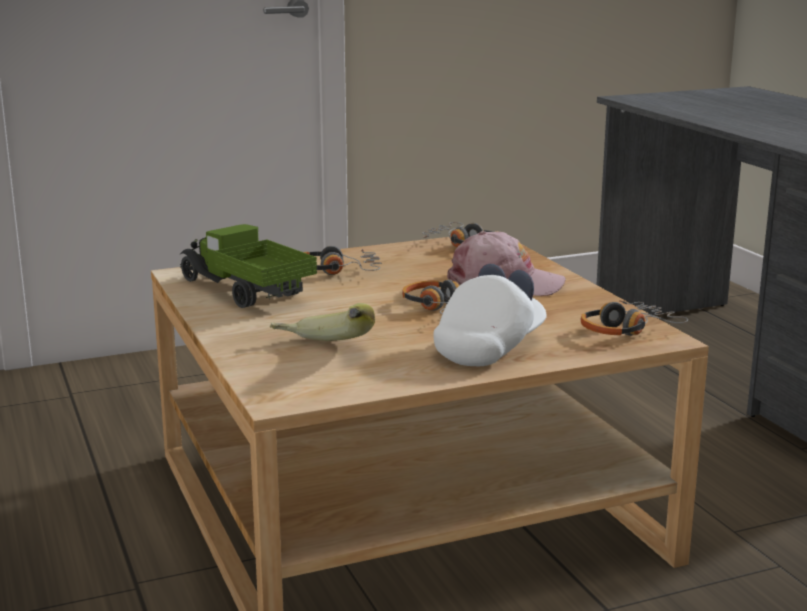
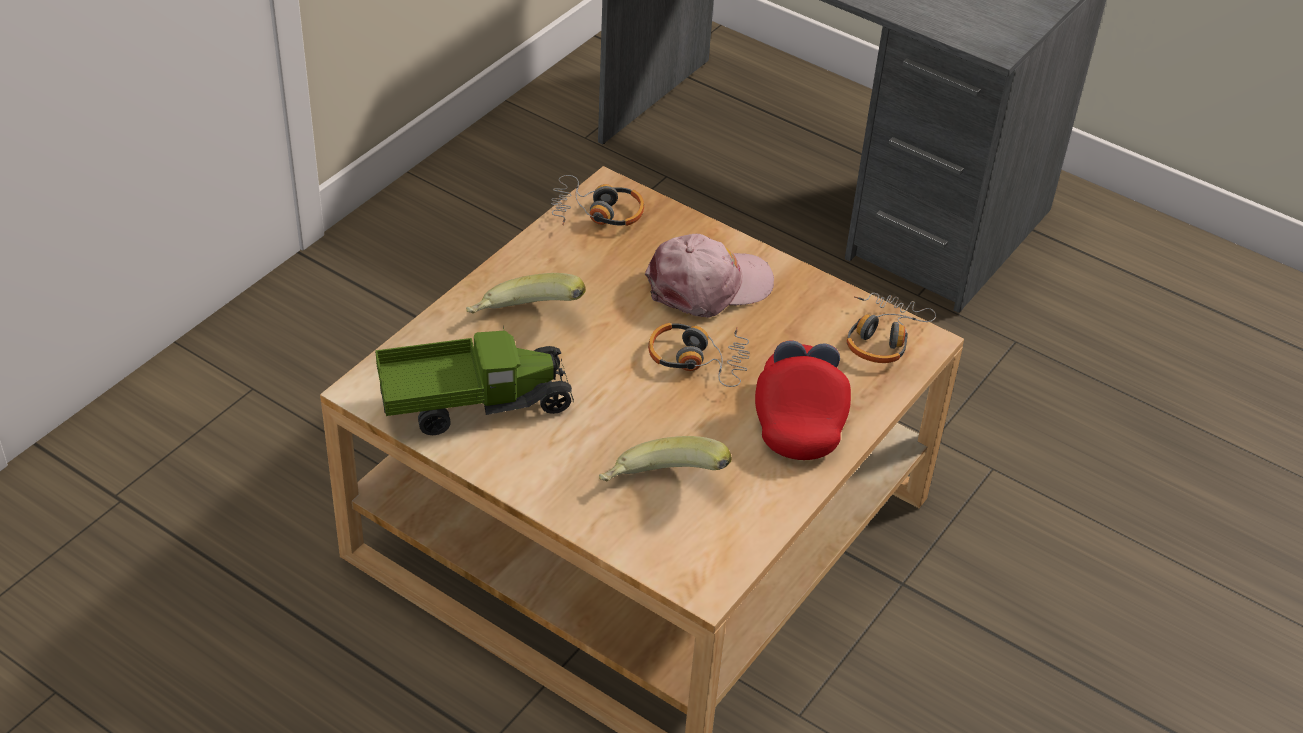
camera: 35 degrees left, 25 degrees up
toy truck [179,224,317,308] -> toy truck turned 150 degrees clockwise [375,327,574,435]
headphones [304,246,382,275] -> banana [466,273,586,314]
white cap [433,264,547,366] -> red cap [755,340,851,460]

